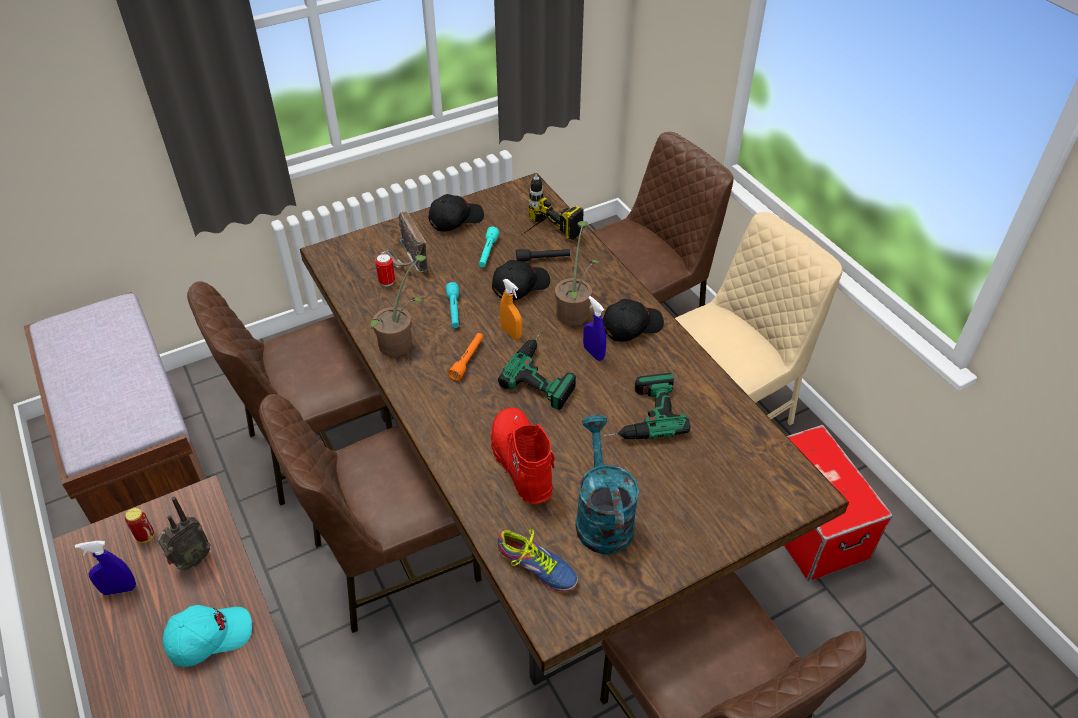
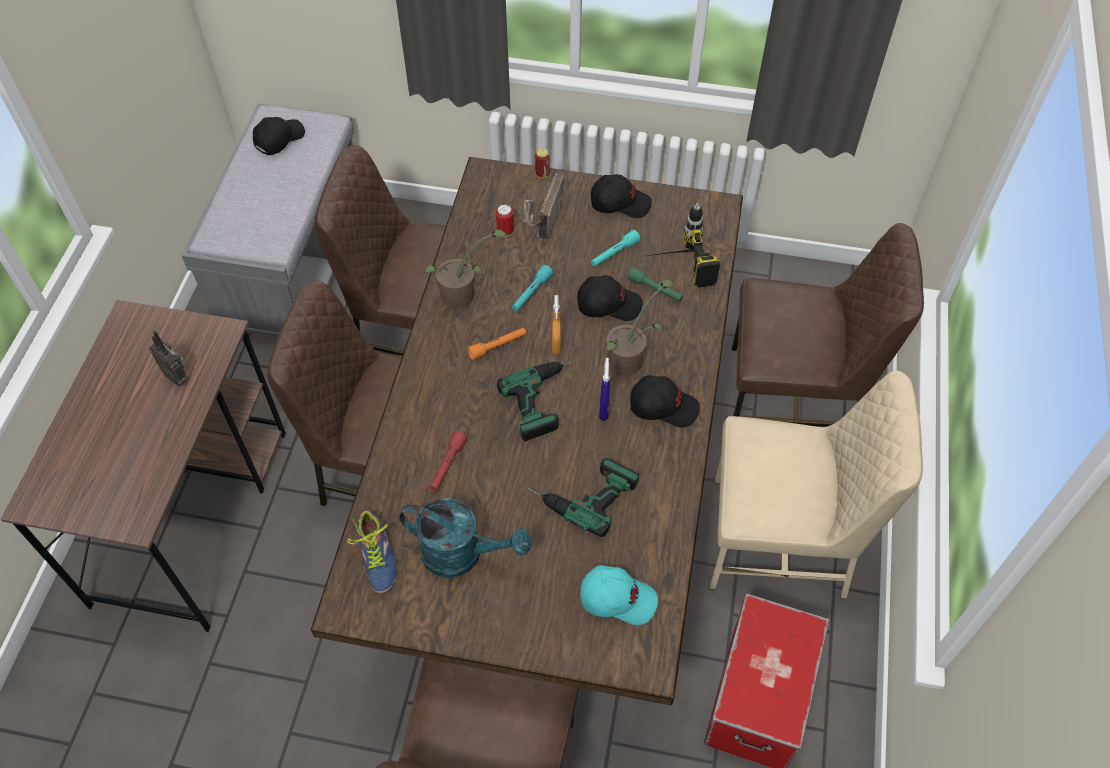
camera: 40 degrees right, 10 degrees up
brown bench [24,292,206,524] -> grey bench [181,103,354,337]
blue spray bottle [75,541,136,595] -> none
can [125,508,154,543] -> can moved to [535,148,550,179]
radio [158,496,211,570] -> radio turned 45 degrees clockwise [149,330,188,386]
turquoise cap [163,605,252,667] -> turquoise cap moved to [580,565,658,625]
red boot [491,408,555,504] -> red flashlight [430,431,467,491]
black flashlight [516,249,570,262] -> green flashlight [627,267,683,302]
turquoise watering can [576,415,639,555] -> turquoise watering can turned 75 degrees clockwise [399,498,531,578]
none -> black cap [253,117,305,155]

